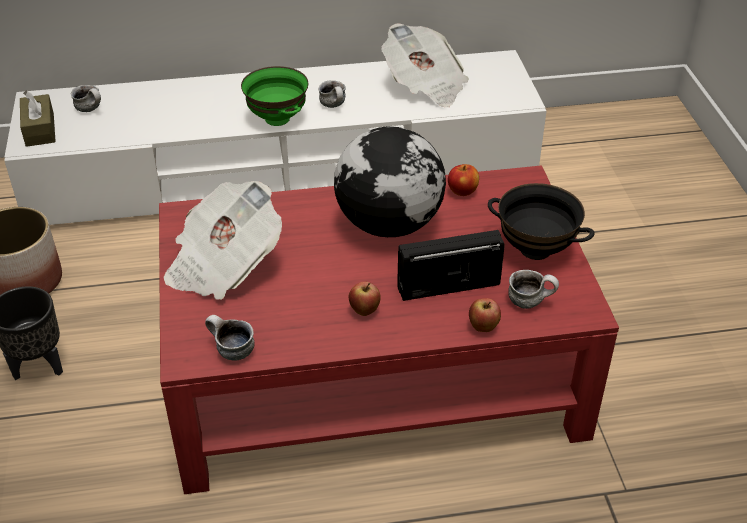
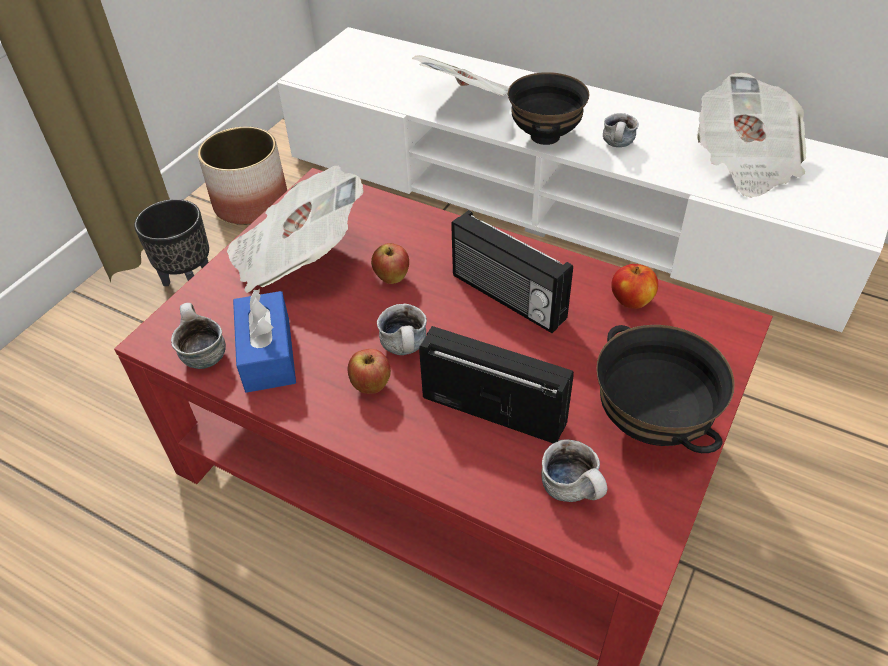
camera: 40 degrees right, 5 degrees up
brown tissue box [20,90,56,147] -> none
mug [71,85,101,112] -> mug moved to [377,304,427,355]
green bowl [241,66,308,126] -> black bowl [508,72,589,145]
globe [334,126,446,237] -> radio [451,210,573,333]
apple [469,298,501,332] -> apple moved to [371,243,409,284]
none -> blue tissue box [233,289,296,393]
none -> newspaper [412,55,509,96]

